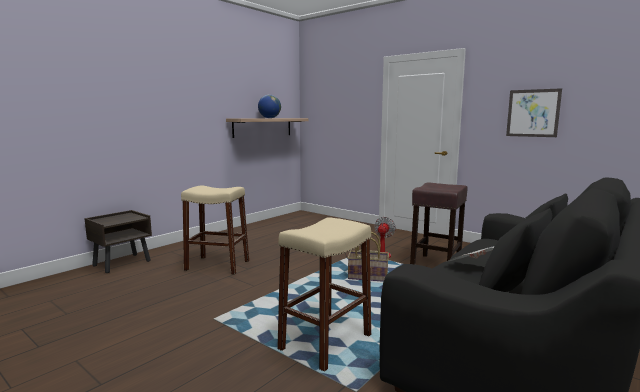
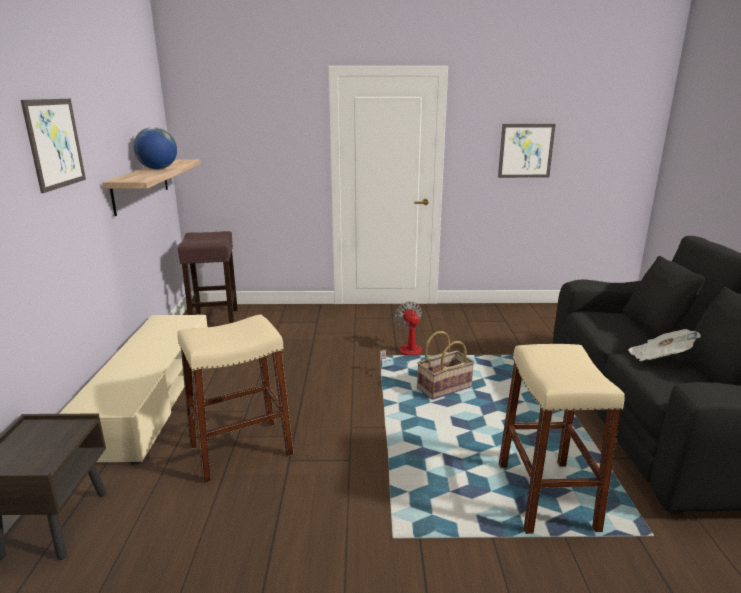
camera: 40 degrees left, 10 degrees up
brown stool [410,182,468,264] -> brown stool moved to [178,231,238,323]
none -> picture [21,99,86,193]
none -> beige tv stand [59,315,208,464]

